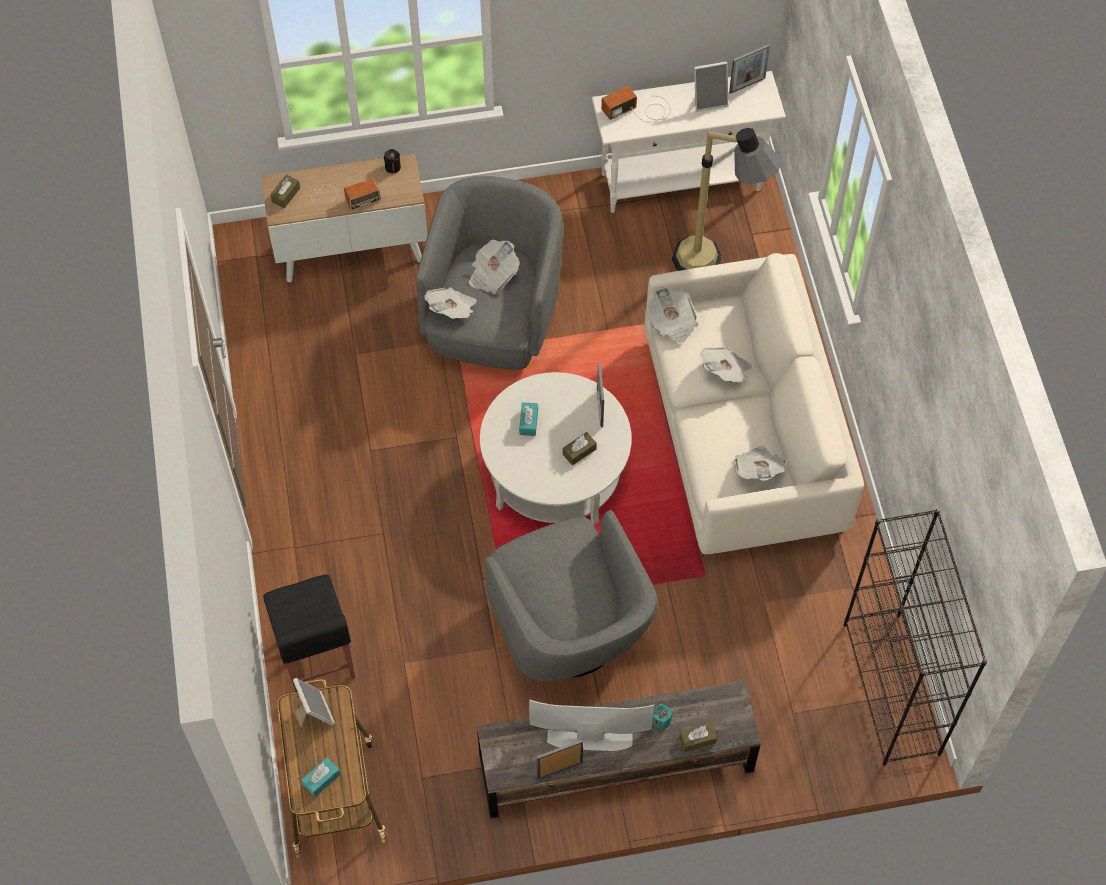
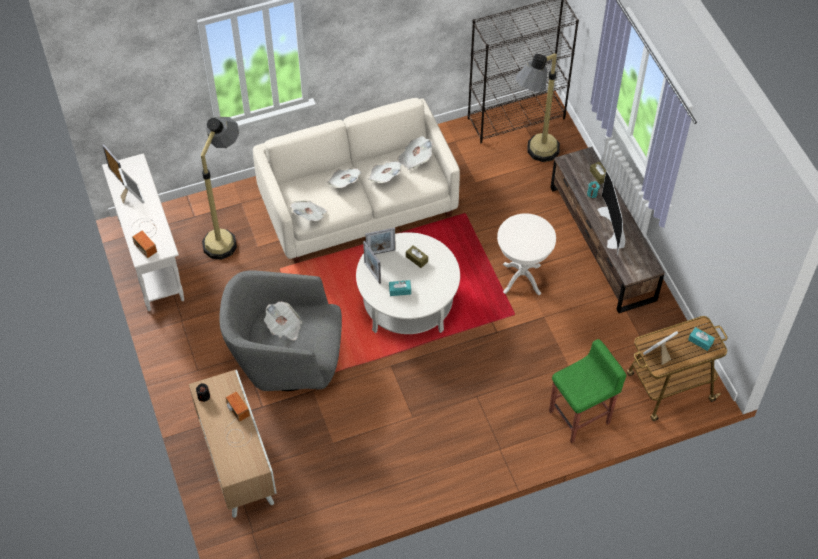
camera: 100 degrees left, 5 degrees down
black stool [263,575,355,692] -> green stool [549,339,626,443]
brown tissue box [270,175,300,208] -> none
newspaper [424,287,477,319] -> newspaper moved to [368,161,402,183]
grey armchair [485,510,658,681] -> white side table [497,213,556,295]
picture frame [537,740,583,779] -> picture frame moved to [363,241,381,284]
none -> floor lamp [516,53,560,162]

